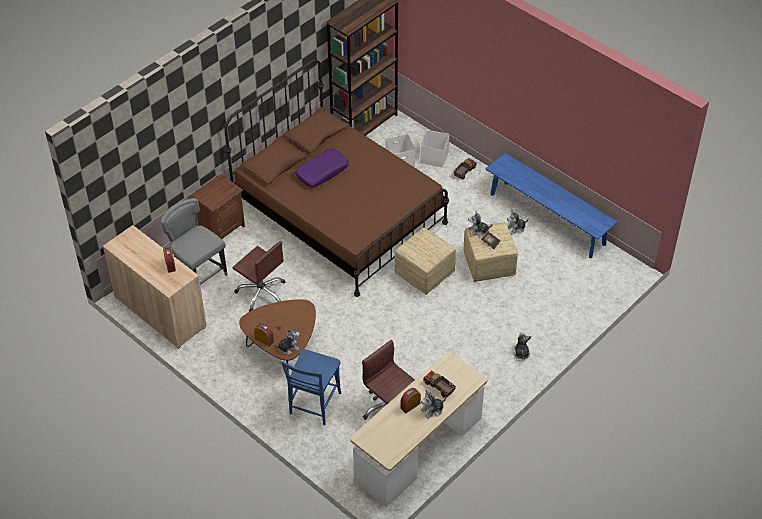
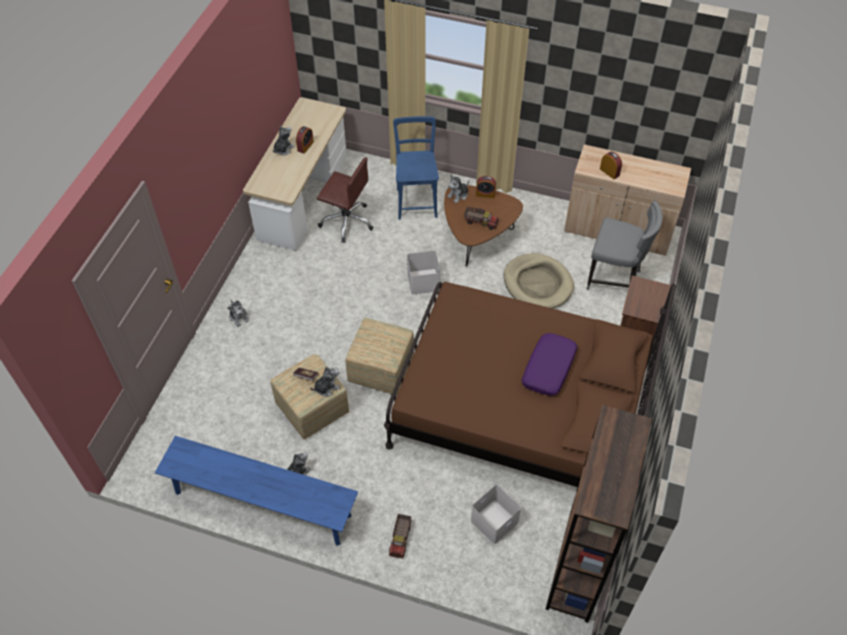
camera: 155 degrees right, 5 degrees up
brown office chair [232,241,286,312] -> beige dog bed [504,253,574,309]
white storage box [420,130,449,168] -> white storage box moved to [407,250,440,295]
toy truck [423,371,456,398] -> toy truck moved to [464,206,499,230]

